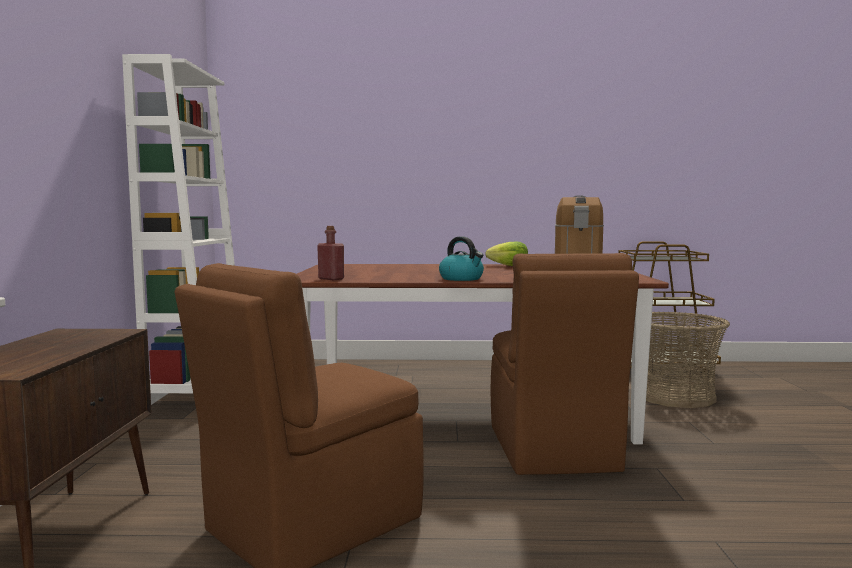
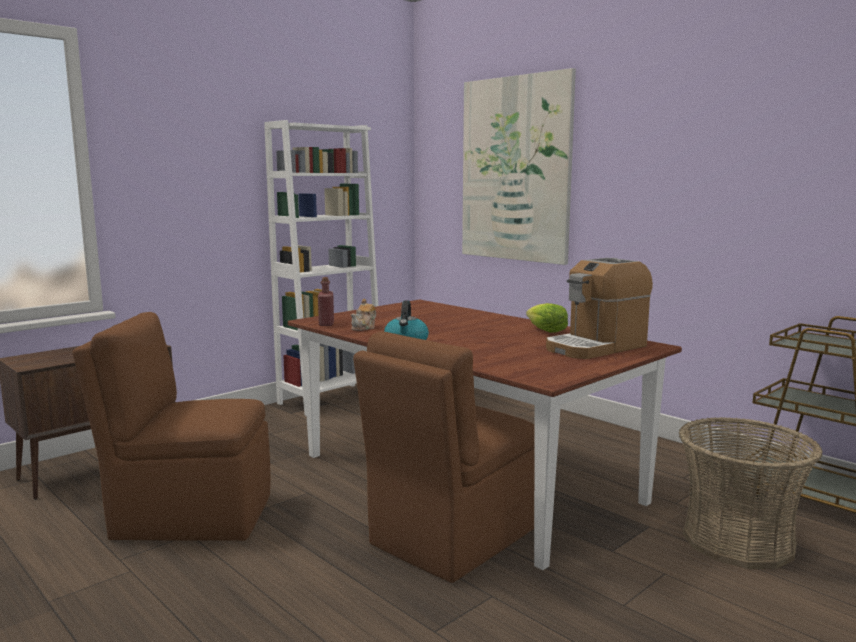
camera: 45 degrees right, 5 degrees up
none -> teapot [351,299,376,331]
none -> picture [462,68,576,265]

